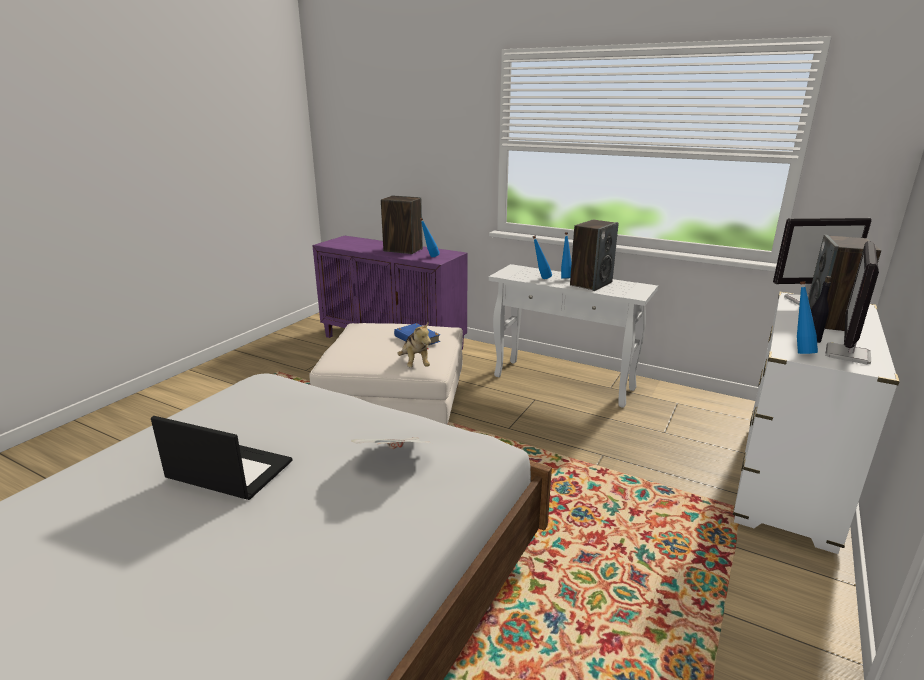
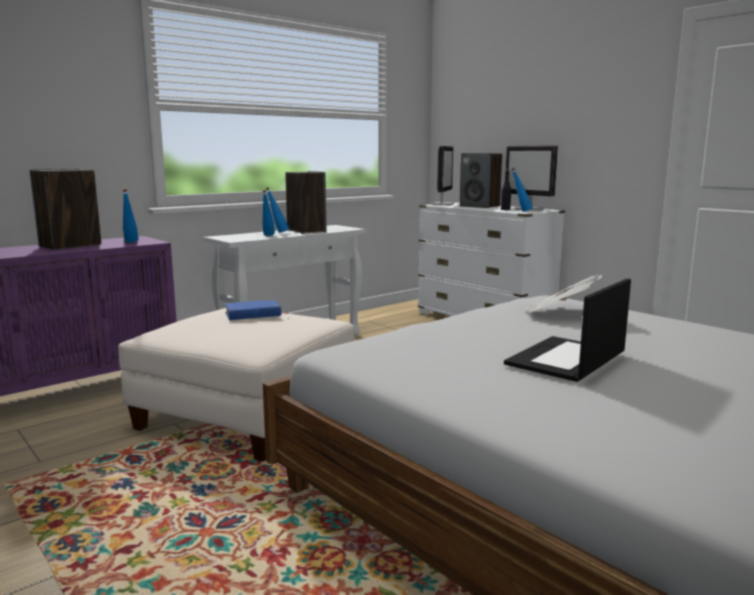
camera: 70 degrees left, 10 degrees down
plush toy [397,321,431,367] -> none

